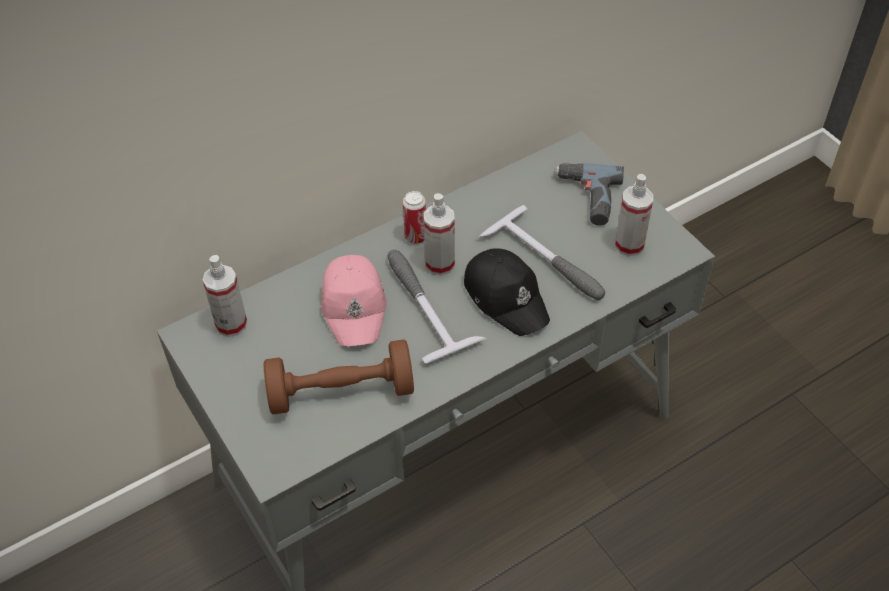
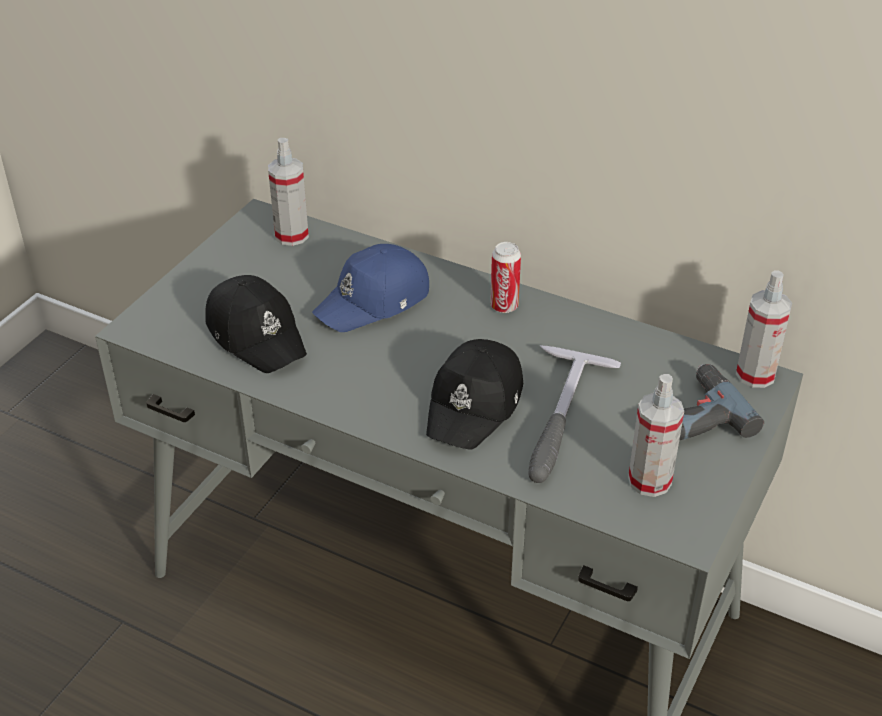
camera: 60 degrees right, 10 degrees down
brown dumbbell [264,340,414,415] -> black cap [205,275,307,373]
pink cap [321,255,387,346] -> blue cap [312,244,429,332]
hammer [388,250,487,363] -> none
spray bottle [424,193,455,275] -> spray bottle moved to [736,270,792,388]

